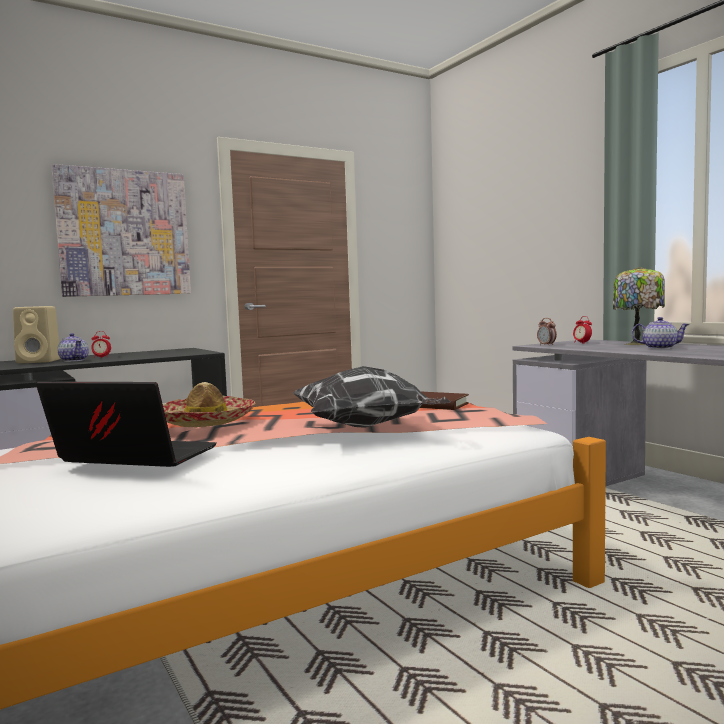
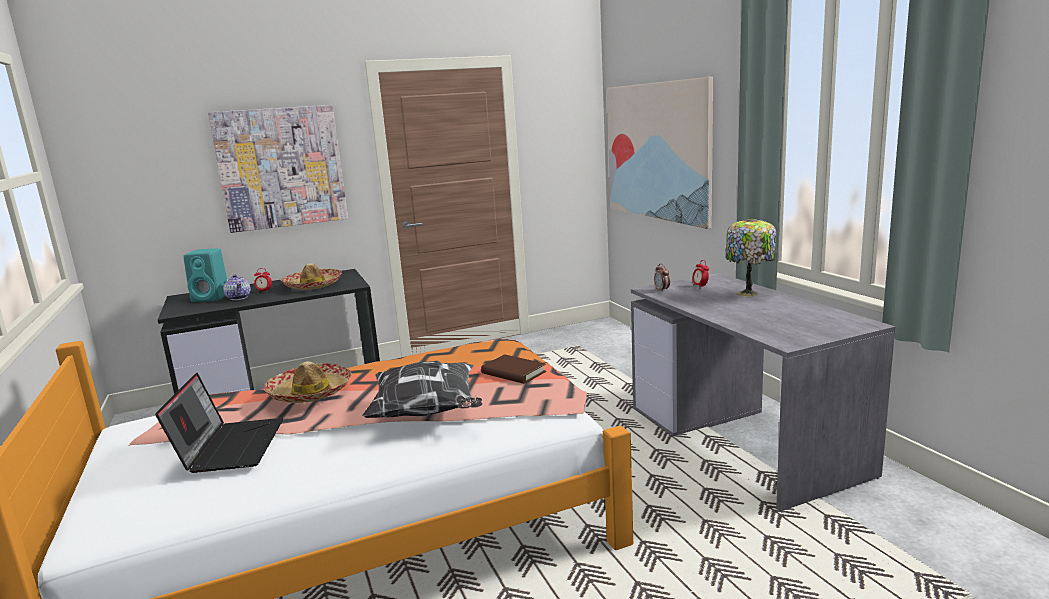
camera: 10 degrees right, 10 degrees up
beige speaker [13,306,60,363] -> turquoise speaker [183,248,227,302]
laptop [36,381,217,467] -> laptop turned 60 degrees clockwise [155,373,283,473]
teapot [631,317,690,349] -> none
none -> hat [281,263,342,290]
none -> picture [607,77,713,229]

